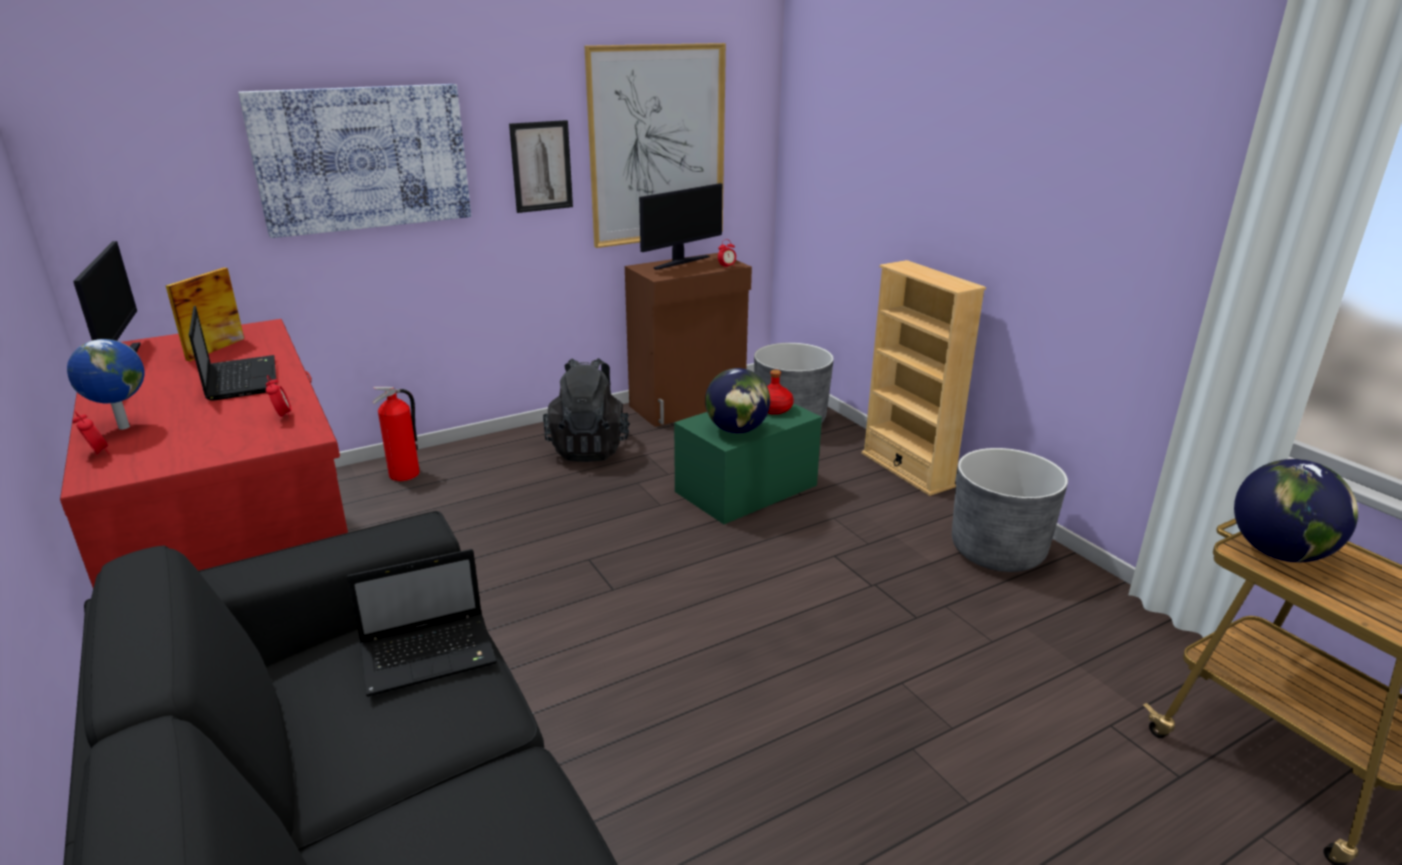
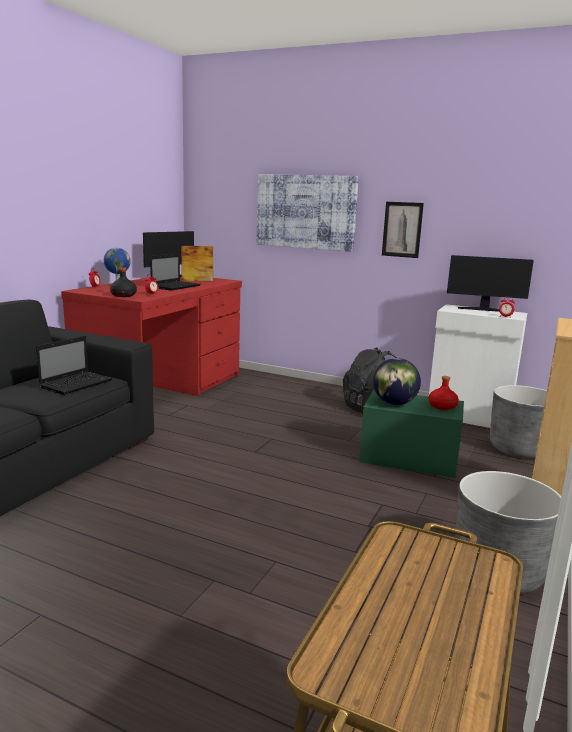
camera: 55 degrees right, 10 degrees down
laptop [347,549,497,697] -> laptop turned 90 degrees counterclockwise [36,336,112,395]
fire extinguisher [372,387,420,481] -> none
picture [584,43,726,248] -> none
brown cabinet [625,253,752,427] -> white cabinet [429,304,527,428]
globe [1234,459,1358,562] -> none
none -> black bottle [110,267,137,297]

